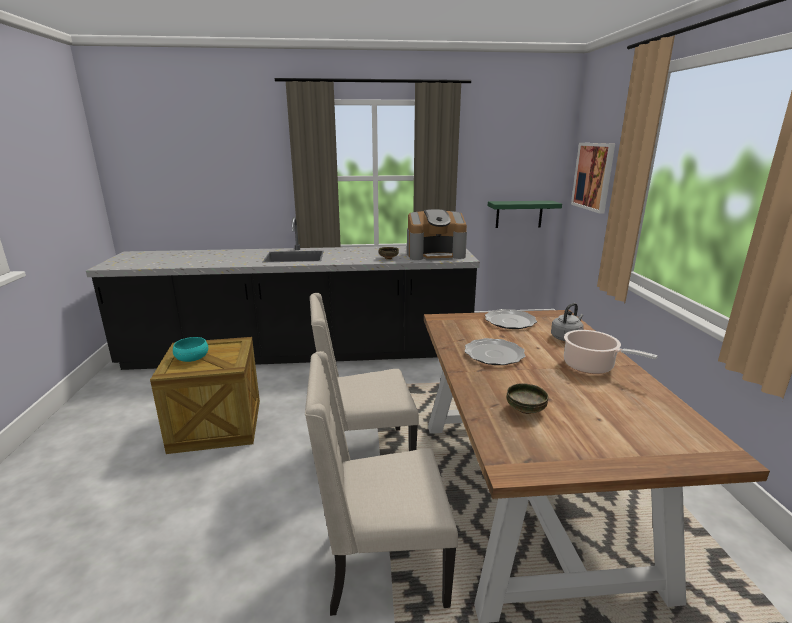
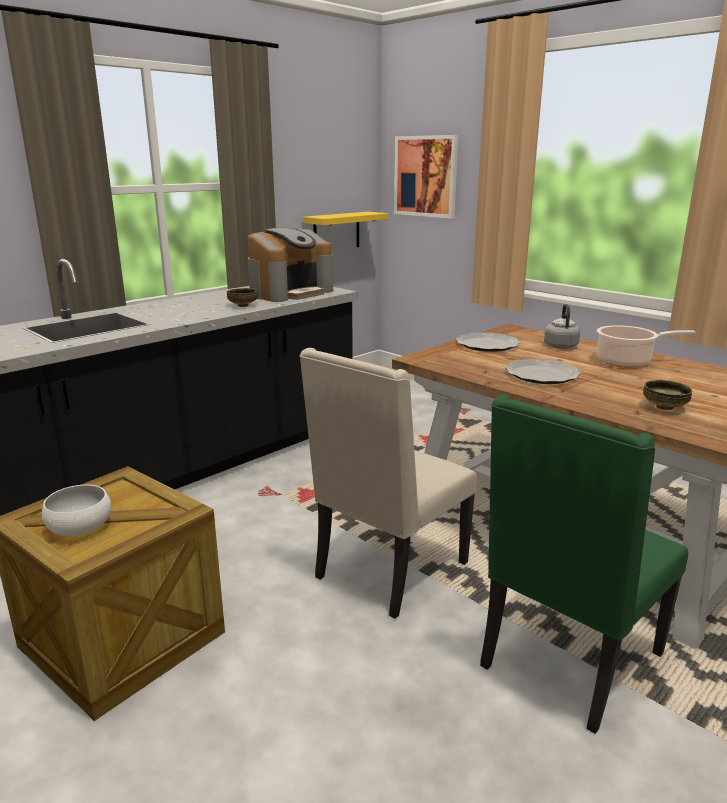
camera: 40 degrees left, 0 degrees up
turquoise bowl [173,337,208,362] -> white bowl [42,485,111,536]
beige chair [305,351,458,616] -> green chair [480,395,688,734]
green shelf [488,201,562,228] -> yellow shelf [303,212,388,247]

